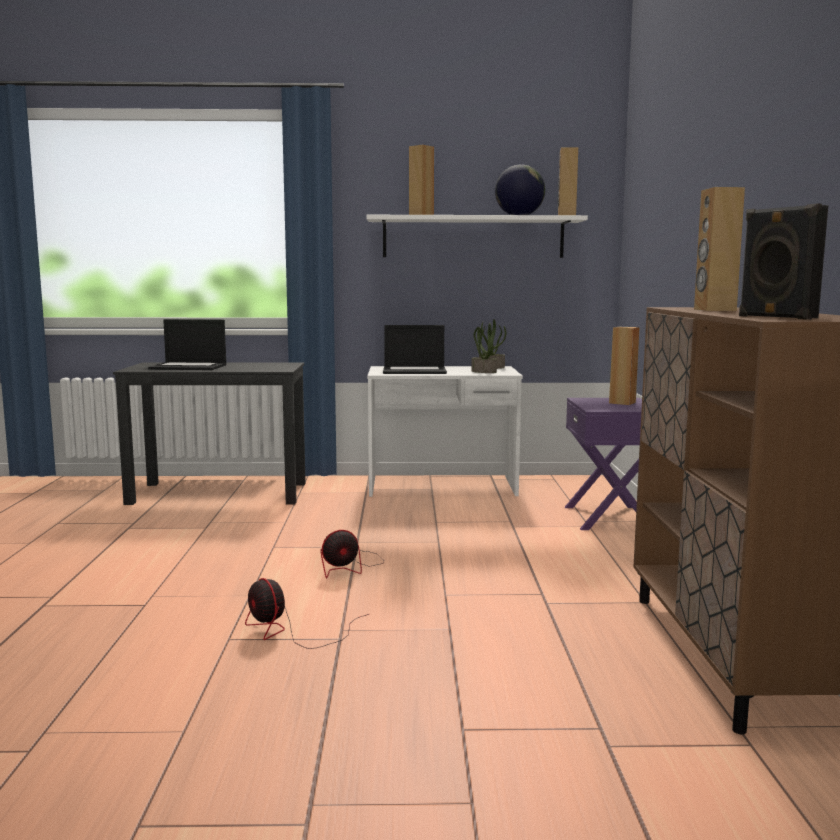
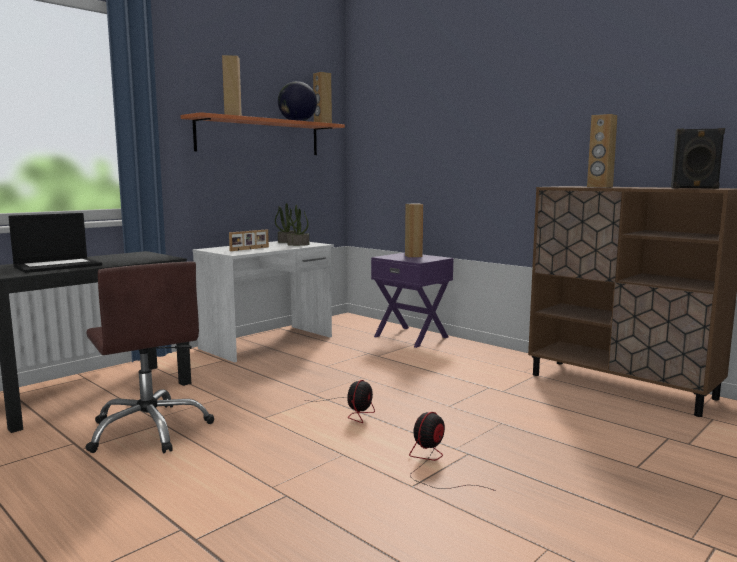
camera: 45 degrees left, 0 degrees up
fan [245,578,369,649] -> fan turned 120 degrees clockwise [409,412,496,491]
white shelf [366,215,588,258] -> orange shelf [181,112,345,155]
laptop [383,325,447,374] -> picture frame [229,229,269,251]
none -> brown office chair [85,261,214,453]

